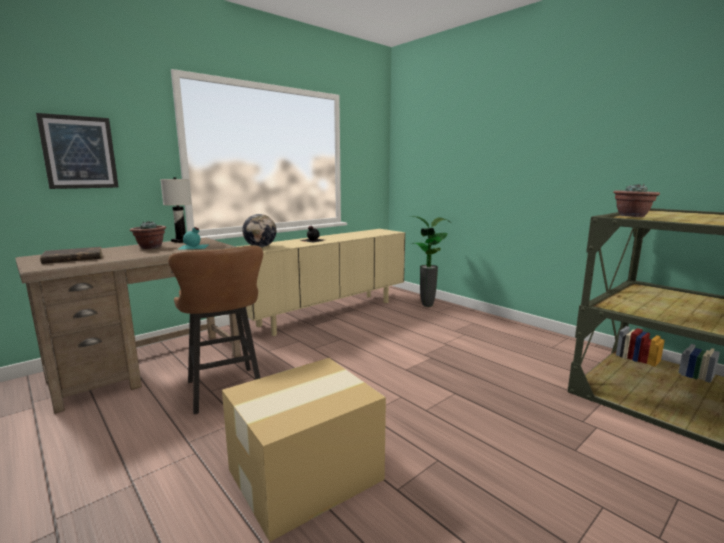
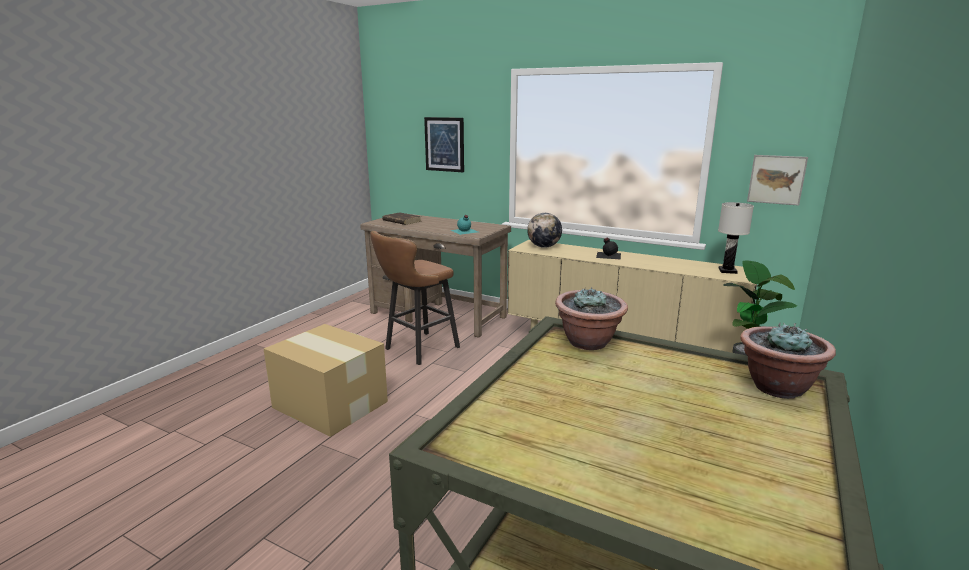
camera: 70 degrees right, 5 degrees up
potted plant [130,221,166,249] -> potted plant moved to [740,323,836,399]
white table lamp [160,178,192,243] -> white table lamp moved to [718,202,754,274]
none -> picture [747,155,808,206]

